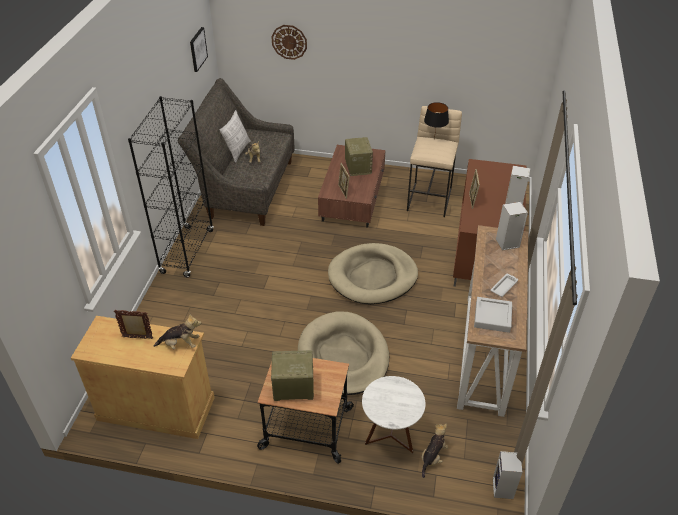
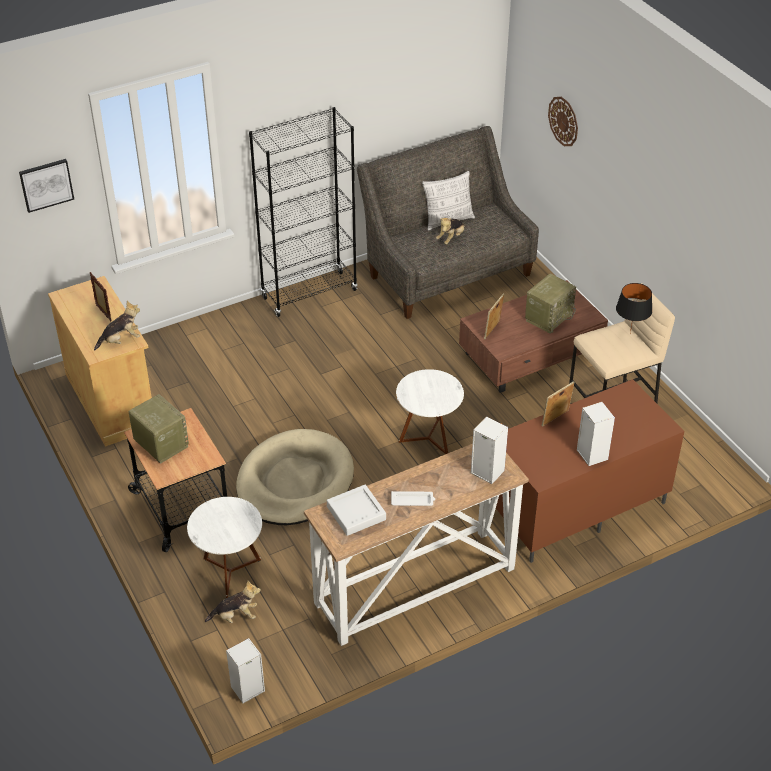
camera: 50 degrees right, 0 degrees up
plush toy [154,314,201,349] -> plush toy turned 75 degrees counterclockwise [94,301,140,351]
picture [190,27,208,72] -> picture moved to [19,159,74,213]
beige dog bed [328,243,418,304] -> white side table [396,369,464,454]

